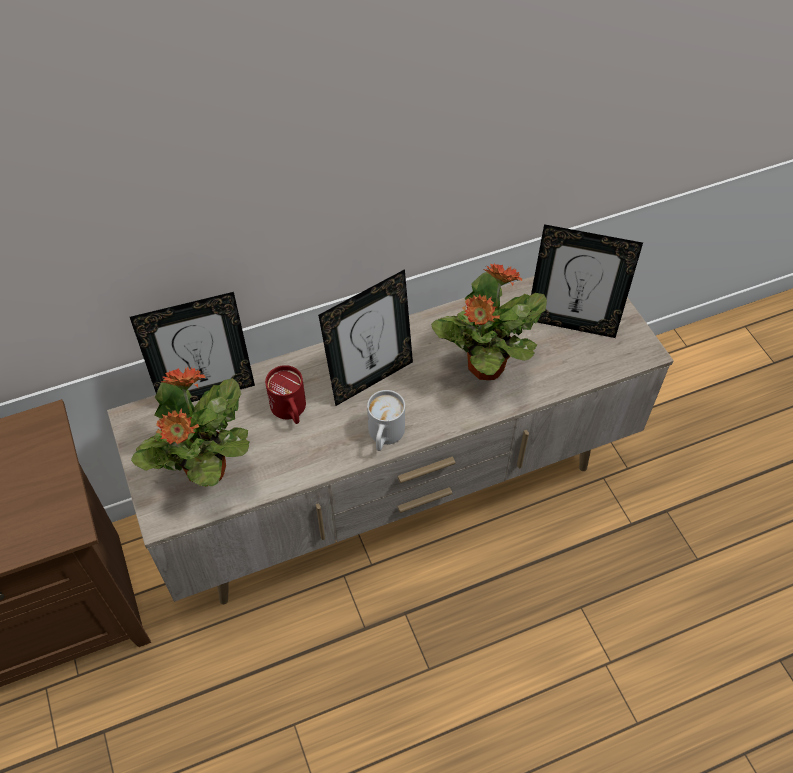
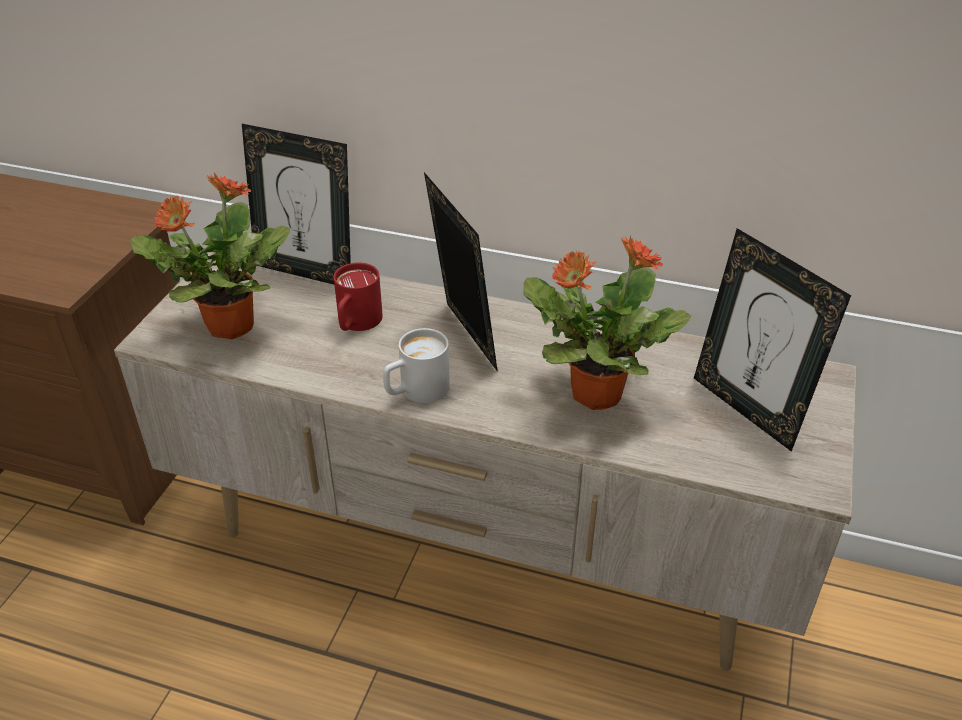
camera: 40 degrees right, 15 degrees down
picture frame [318,269,413,406] -> picture frame turned 120 degrees counterclockwise [424,172,498,372]

